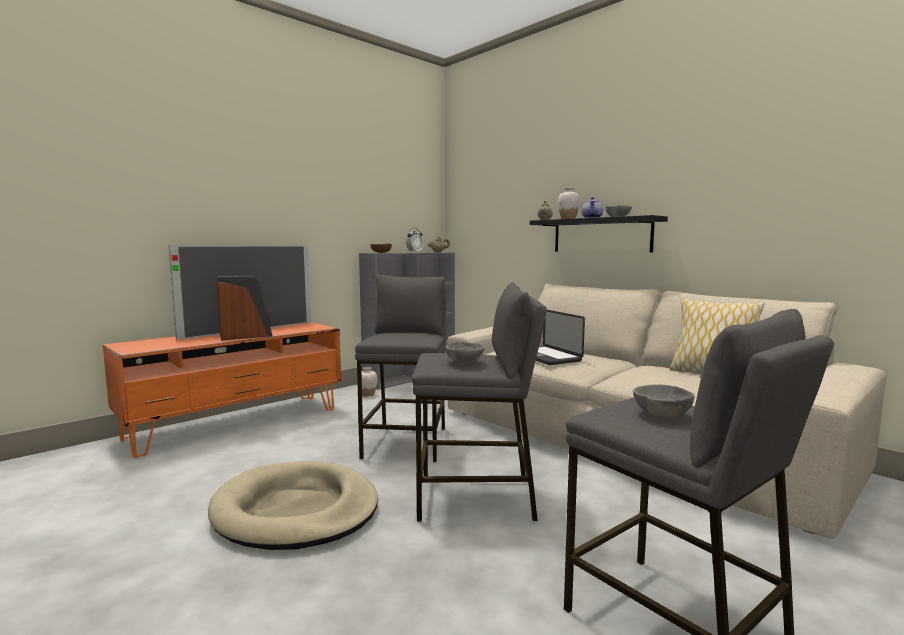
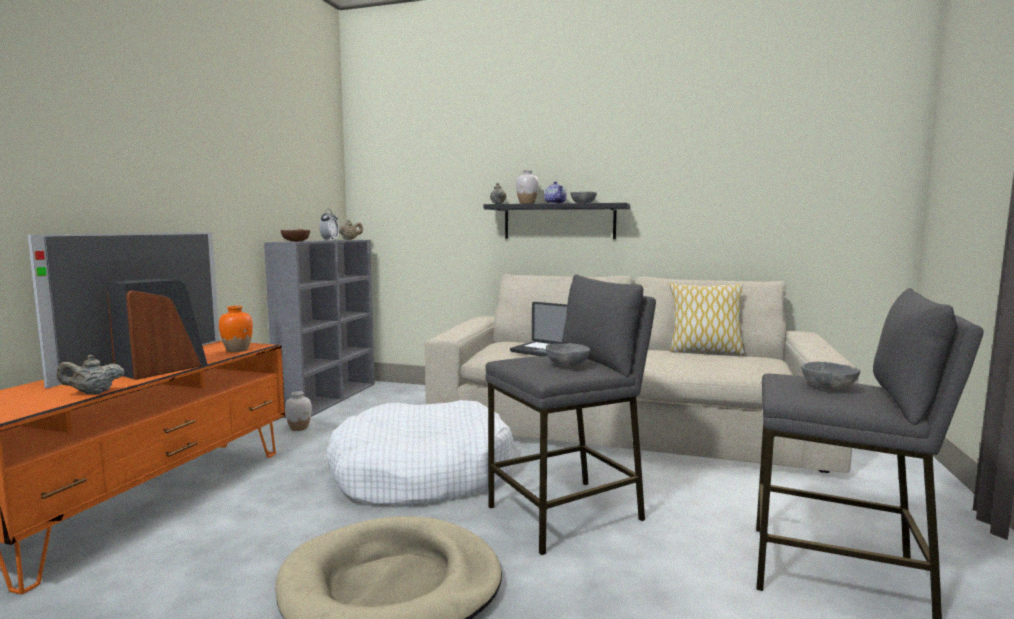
camera: 30 degrees left, 0 degrees up
grey stool [355,274,446,462] -> white dog bed [326,400,513,507]
none -> beige teapot [57,355,124,394]
none -> orange vase [219,306,253,352]

